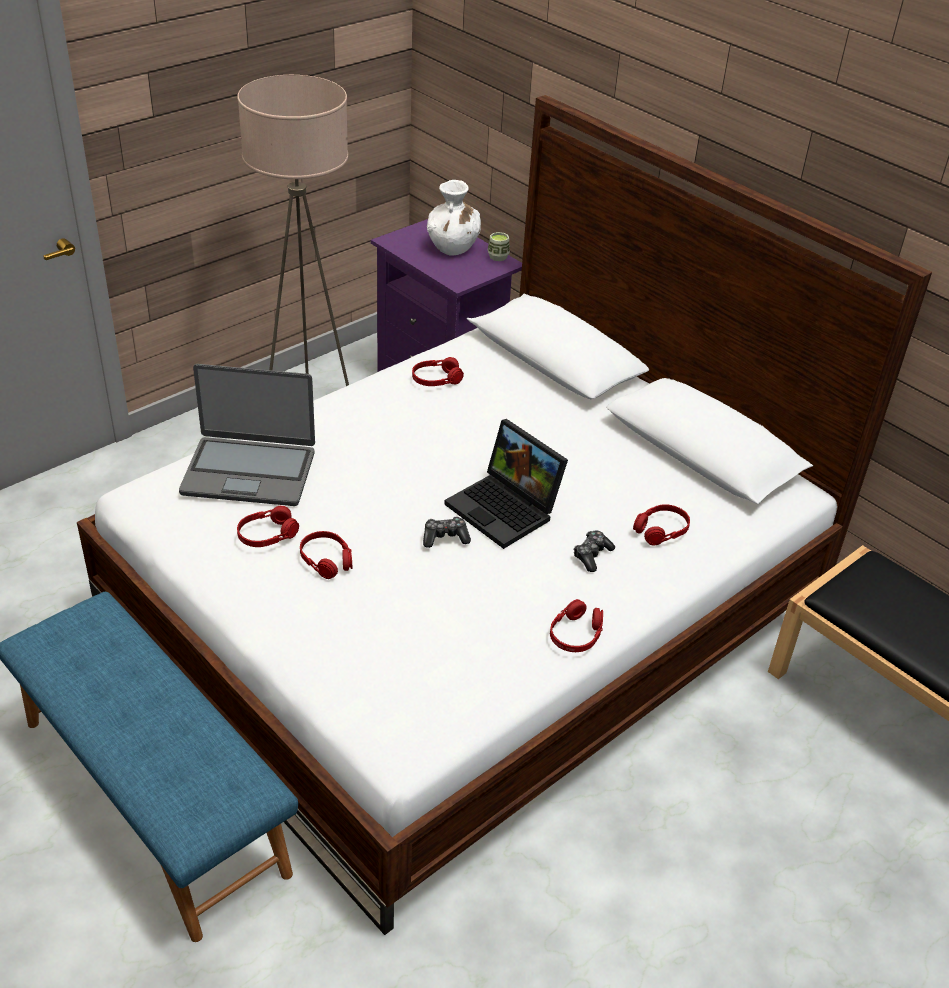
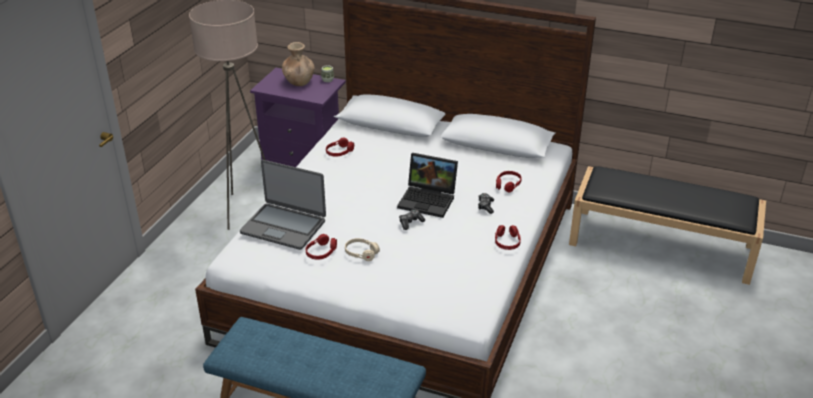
camera: 25 degrees left, 5 degrees down
laptop [179,364,315,506] -> laptop turned 45 degrees clockwise [240,160,326,250]
red headphones [300,531,352,579] -> beige headphones [345,238,380,261]
white vase [427,180,481,256] -> brown vase [282,42,315,86]

